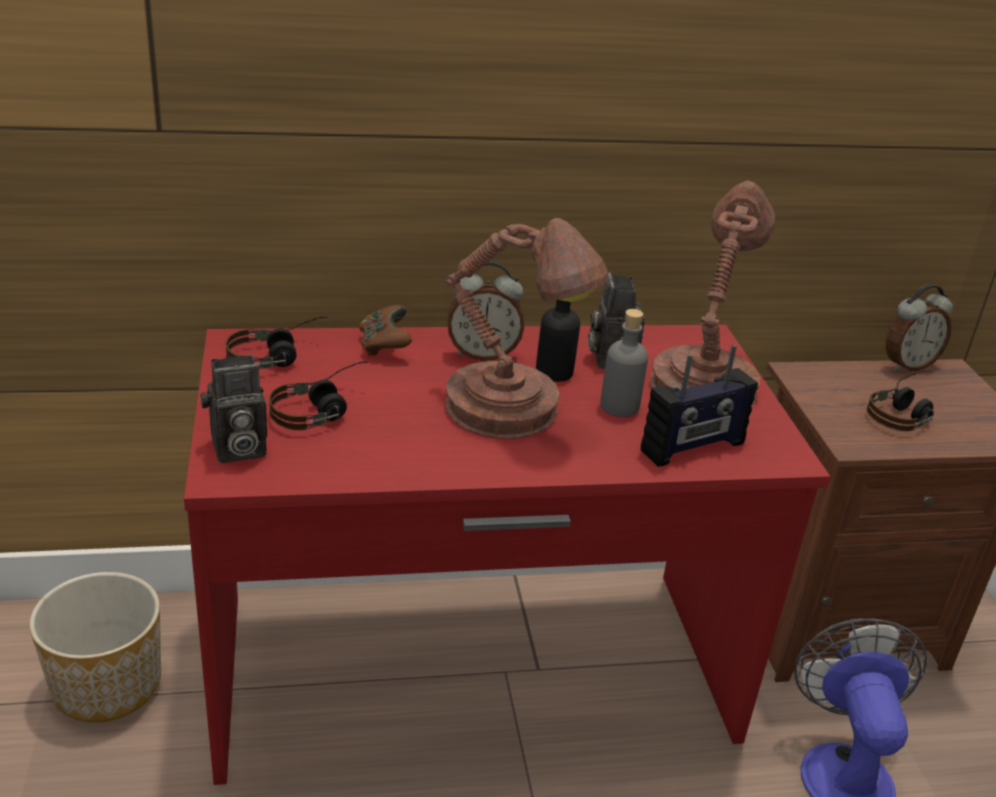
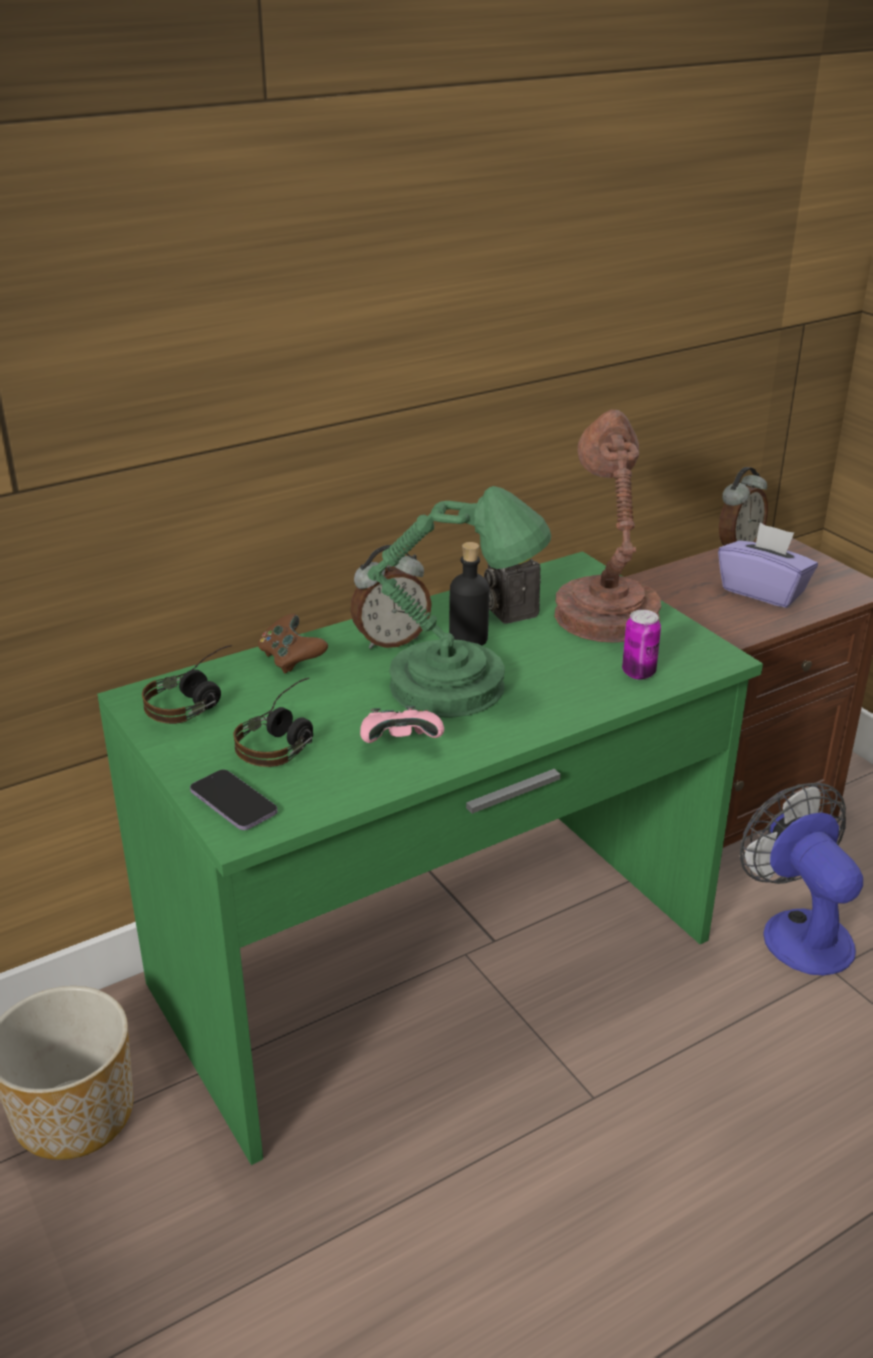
camera: 20 degrees left, 0 degrees up
red desk [184,325,830,785] -> green desk [97,551,763,1165]
camera [200,355,267,463] -> phone [190,770,277,830]
brown table lamp [445,218,608,439] -> green table lamp [367,486,551,718]
grey bottle [600,309,648,417] -> none
radio [641,345,758,467] -> can [622,610,661,680]
headphones [867,370,934,431] -> purple tissue box [718,523,818,608]
none -> pink game controller [360,706,444,743]

